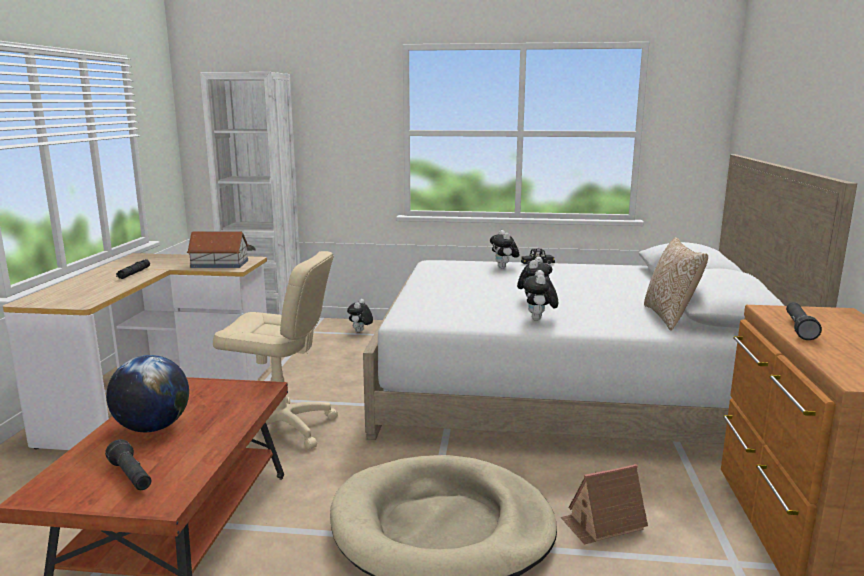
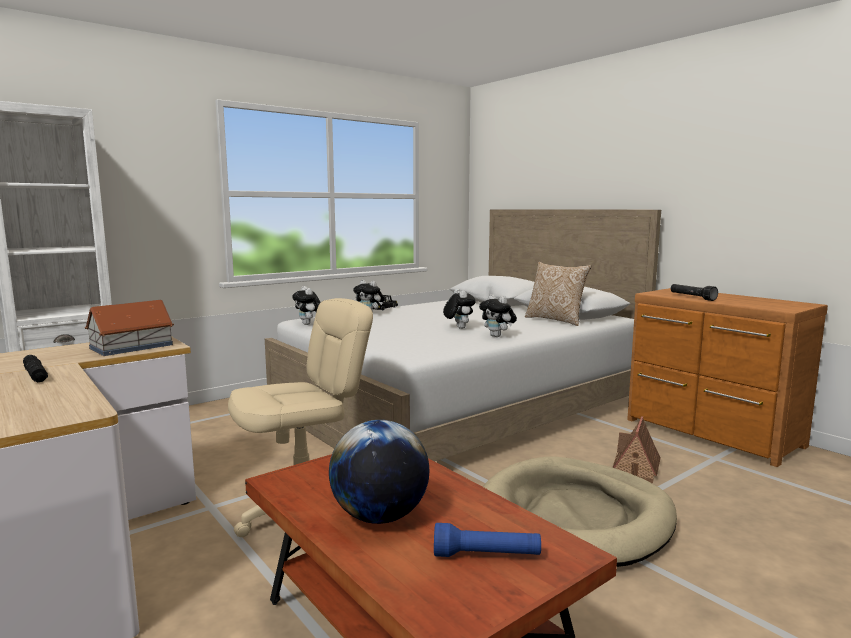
camera: 45 degrees left, 5 degrees down
black flashlight [105,439,151,490] -> blue flashlight [434,523,541,557]
plush toy [347,299,373,332] -> plush toy moved to [292,286,321,325]

